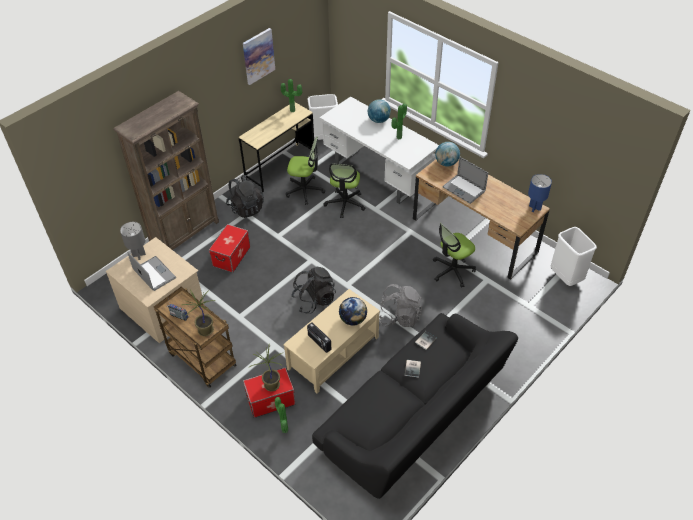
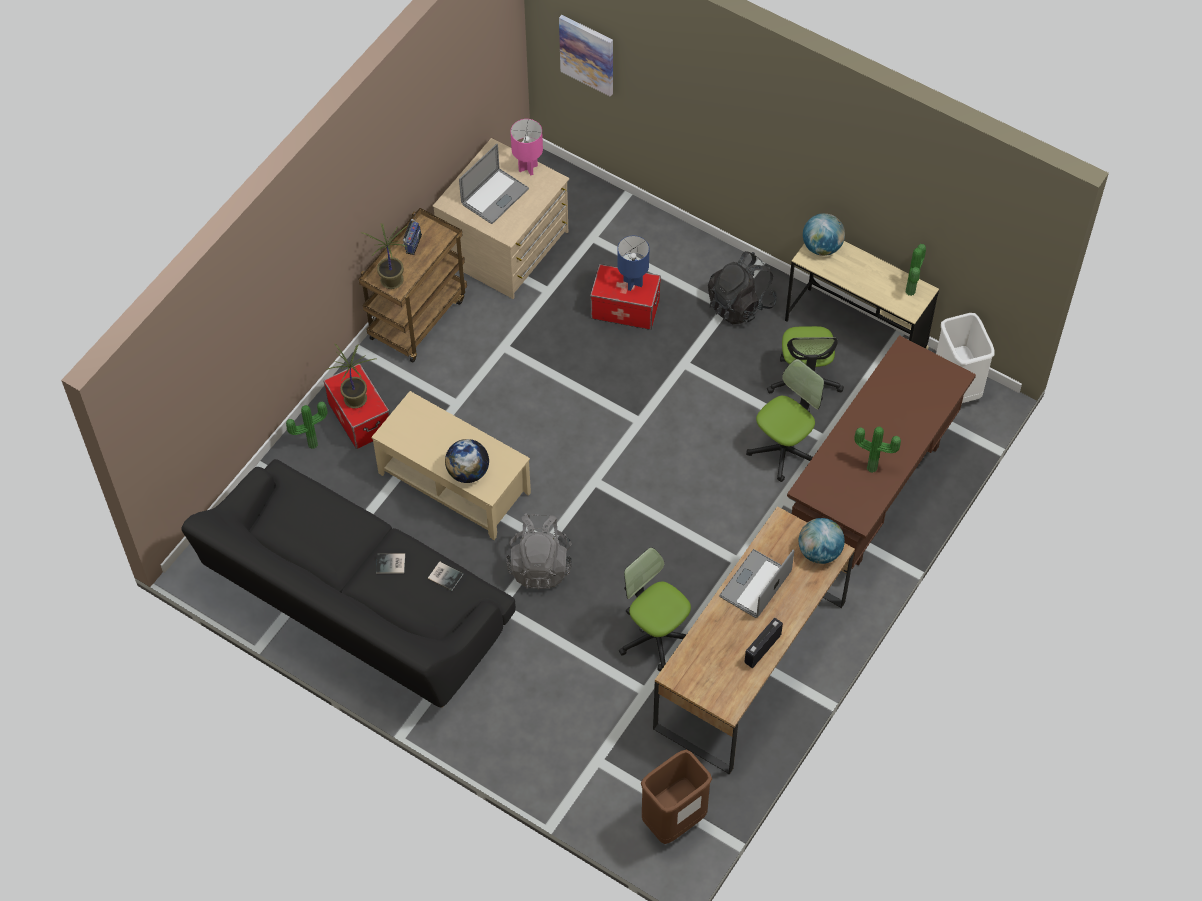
camera: 80 degrees right, 10 degrees up
brown bookcase [113,91,219,250] -> none
grey table lamp [120,222,146,260] -> pink table lamp [511,119,543,176]
picture [243,28,275,85] -> picture moved to [559,15,613,97]
black backpack [291,266,336,314] -> none
radio [307,322,331,353] -> radio moved to [744,618,783,668]
white desk [319,97,439,204] -> brown desk [787,335,976,569]
office chair [323,163,366,218] -> office chair turned 135 degrees clockwise [746,359,824,482]
globe [368,99,391,123] -> globe moved to [803,213,845,256]
blue table lamp [528,174,552,212] -> blue table lamp moved to [617,236,649,291]
white trash can [551,227,597,286] -> brown trash can [641,750,712,844]

